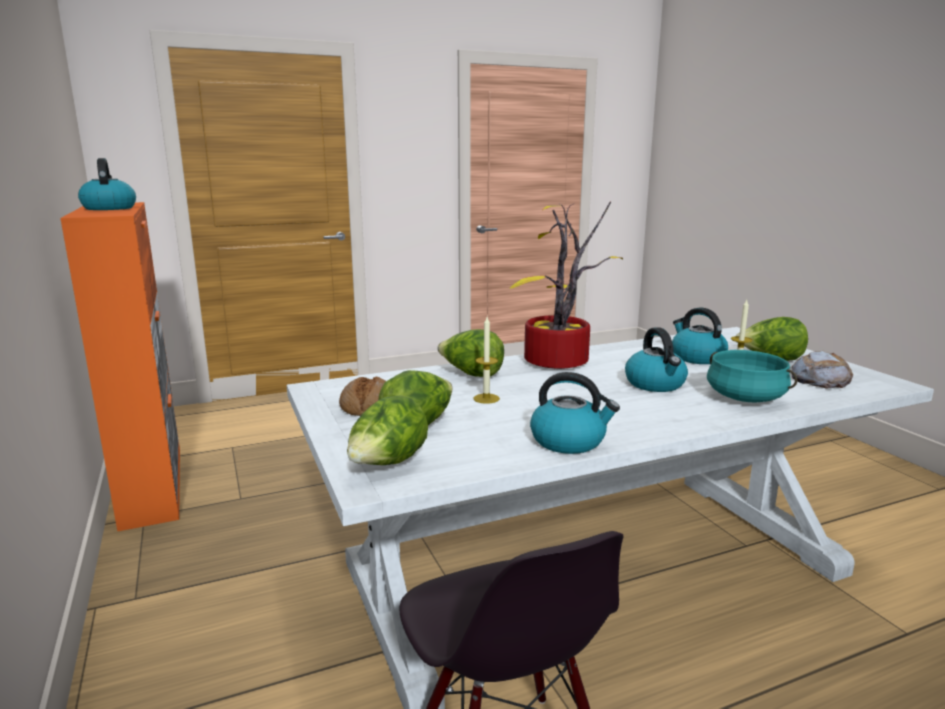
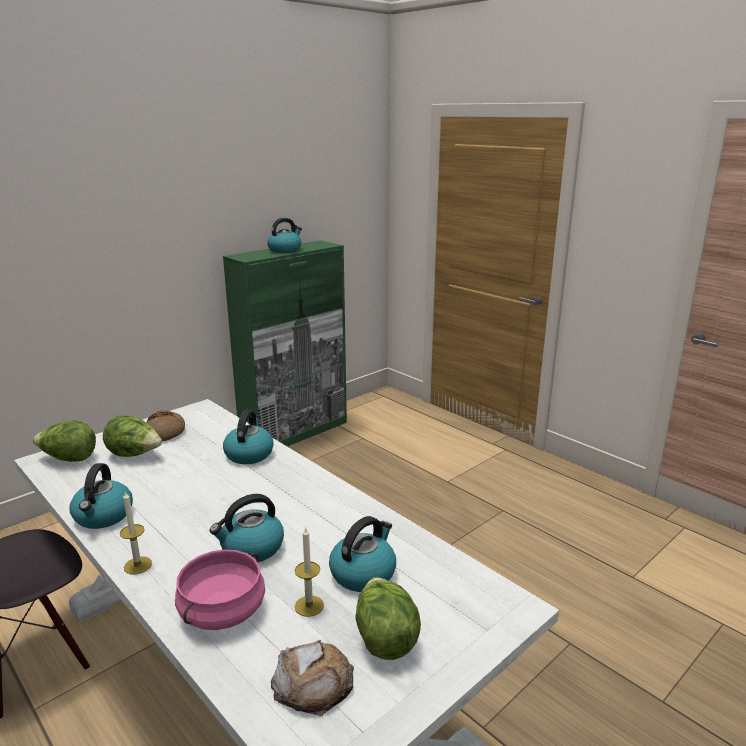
camera: 70 degrees right, 5 degrees up
orange cabinet [60,202,180,532] -> green cabinet [223,240,347,446]
lettuce [437,329,504,377] -> kettle [223,410,274,464]
candle [473,317,500,404] -> candle moved to [120,491,152,574]
potted plant [510,202,623,368] -> none
turquoise cooking pot [707,350,798,403] -> pink cooking pot [175,549,265,630]

